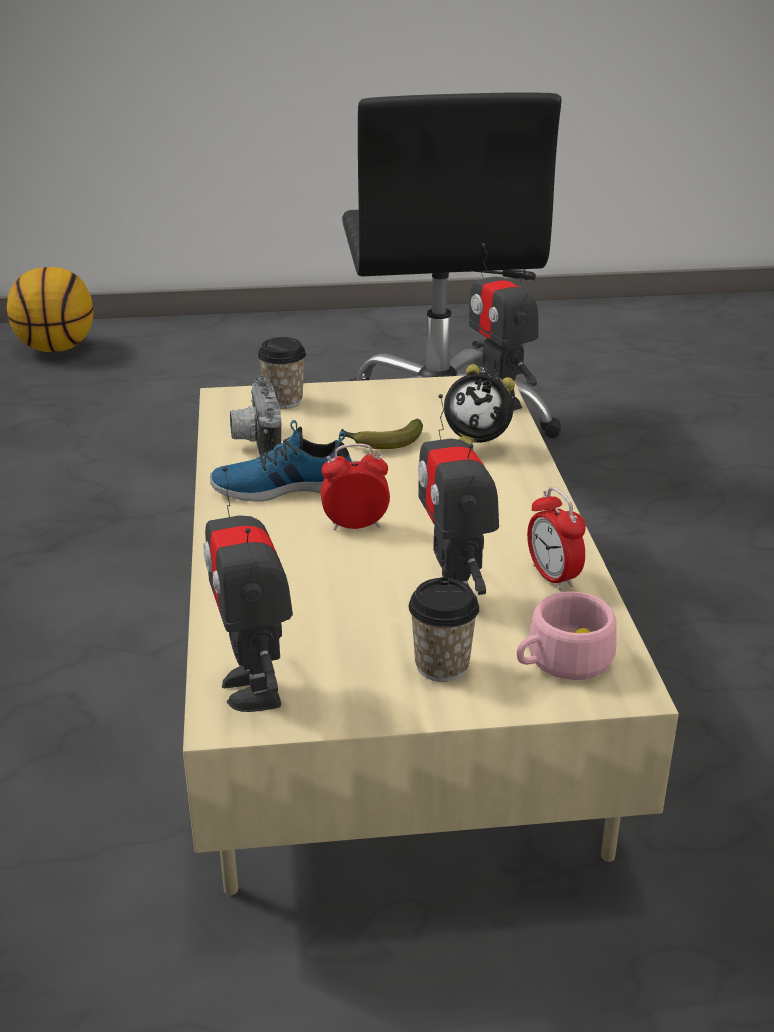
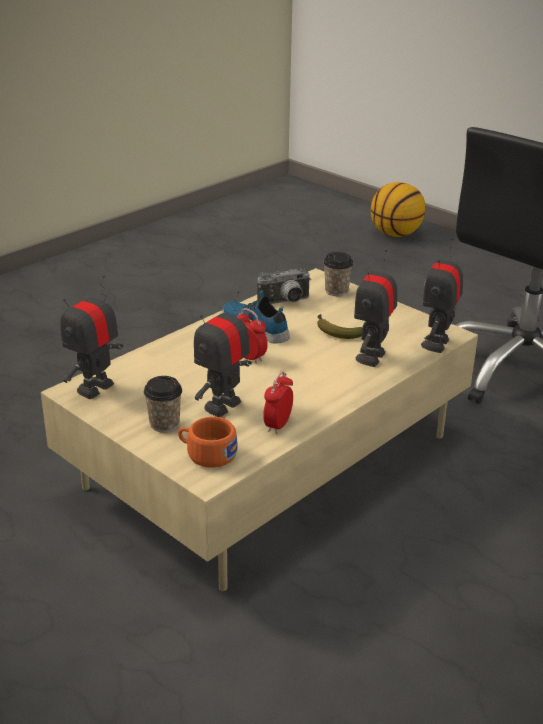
camera: 50 degrees right, 0 degrees up
camera [230,376,281,456] -> camera turned 150 degrees counterclockwise [257,268,311,304]
alarm clock [444,364,515,449] -> toy robot [354,249,397,367]
pink cup [517,591,617,680] -> orange cup [178,417,238,468]

